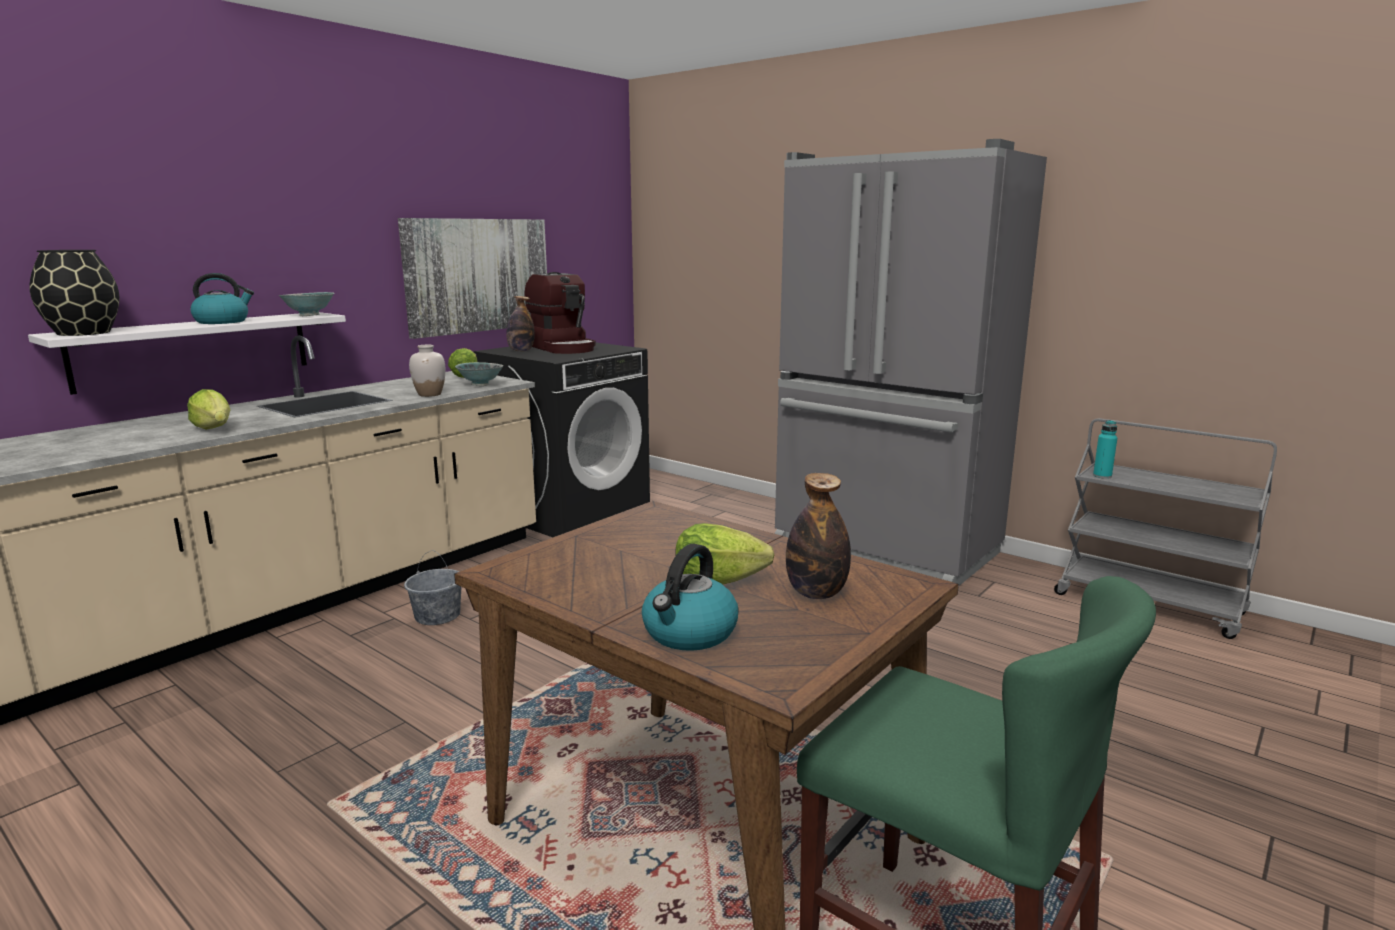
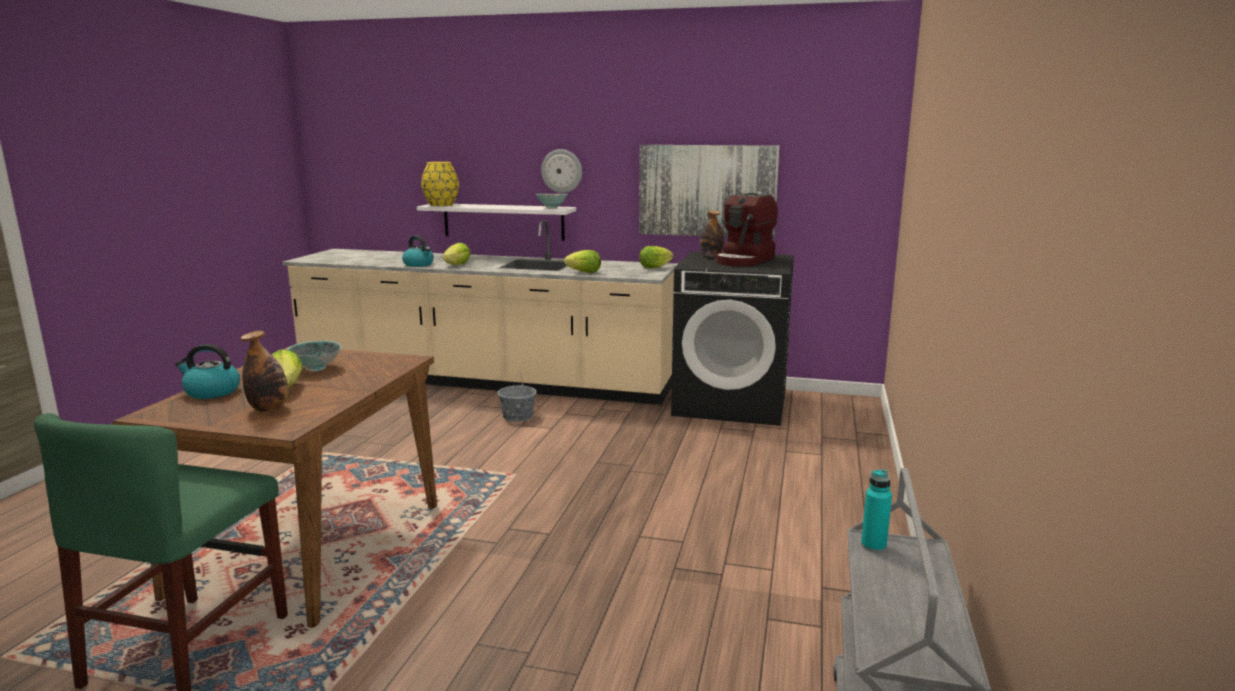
camera: 65 degrees right, 0 degrees up
black vase [30,250,119,336] -> yellow vase [421,162,459,206]
kettle [190,273,254,324] -> kettle moved to [402,235,434,267]
white vase [409,345,445,397] -> lettuce [564,250,601,273]
bowl [455,362,503,386] -> bowl moved to [286,340,342,371]
grey fridge [775,139,1047,586] -> none
none -> wall clock [541,149,582,193]

